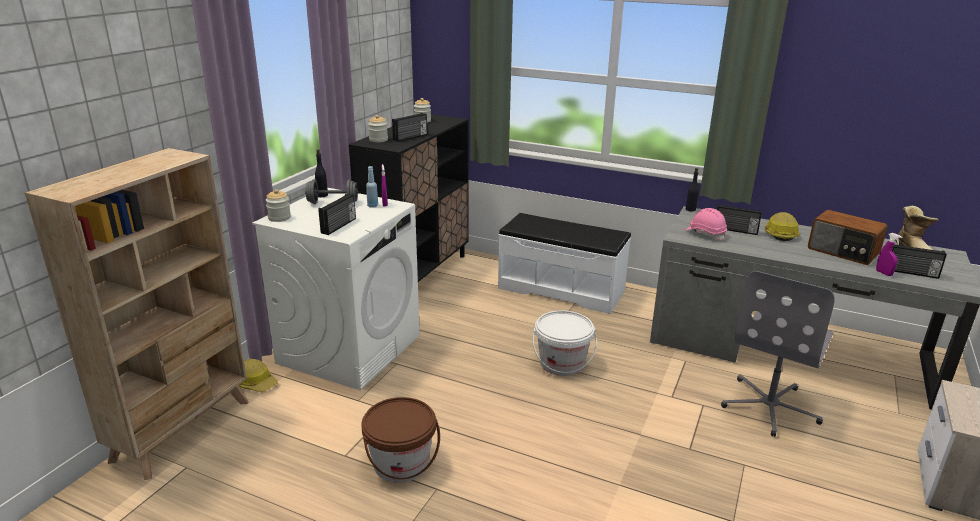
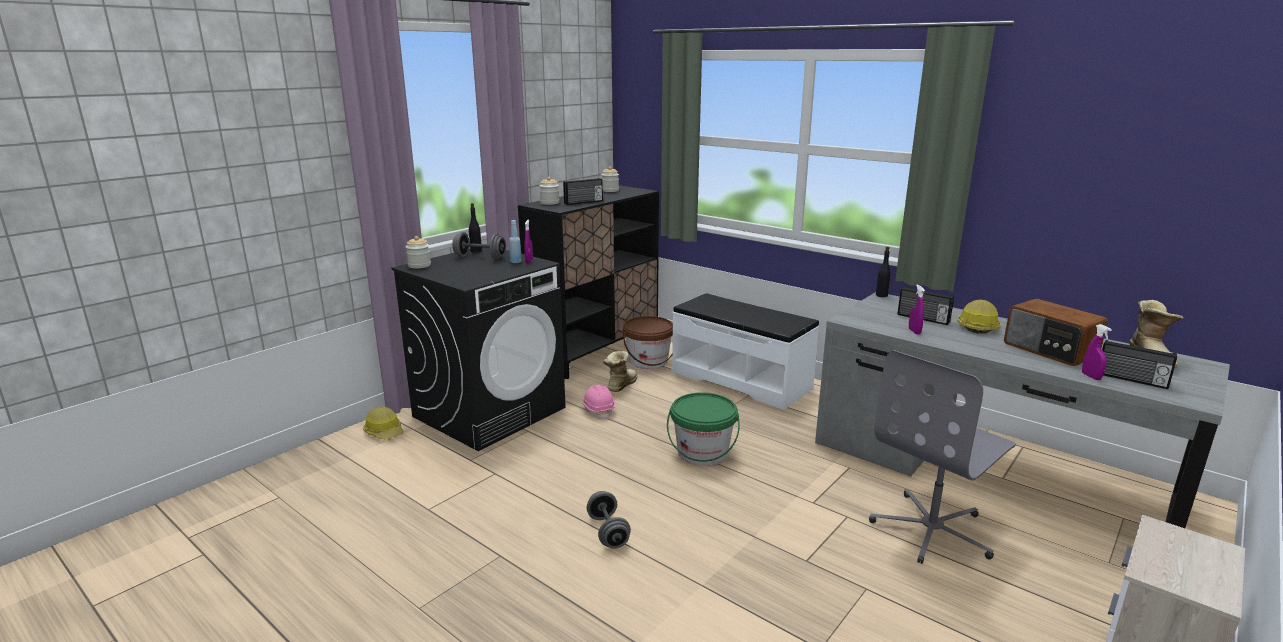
camera: 15 degrees right, 5 degrees down
beige bookcase [25,148,248,480] -> none
white washing machine [252,188,420,390] -> black washing machine [392,247,566,451]
radio [318,194,356,235] -> none
brown bucket [361,397,440,483] -> brown bucket moved to [623,316,673,369]
white bucket [533,310,597,376] -> green bucket [667,392,740,465]
pink hard hat [685,208,727,240] -> pink hard hat moved to [582,385,615,419]
none -> grey dumbbell [587,491,631,549]
none -> boot [603,351,638,392]
none -> purple spray bottle [909,285,925,335]

